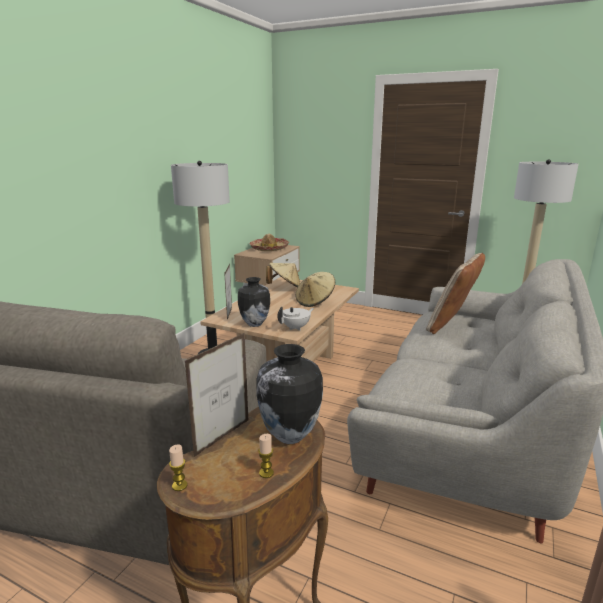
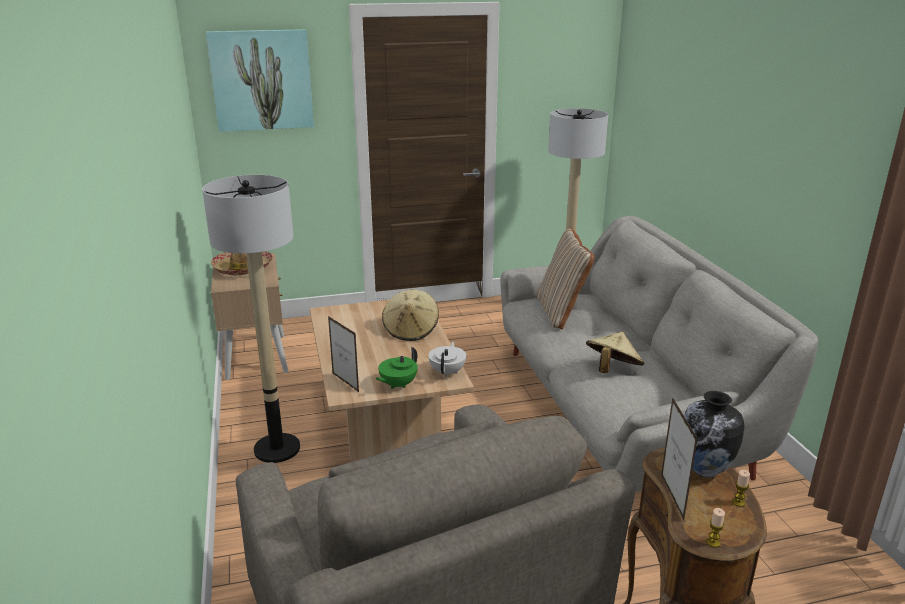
camera: 40 degrees left, 5 degrees up
vase [238,277,270,327] -> green teapot [376,347,418,389]
beige hat [266,263,300,288] -> beige hat moved to [586,332,644,373]
none -> picture [206,29,314,132]

